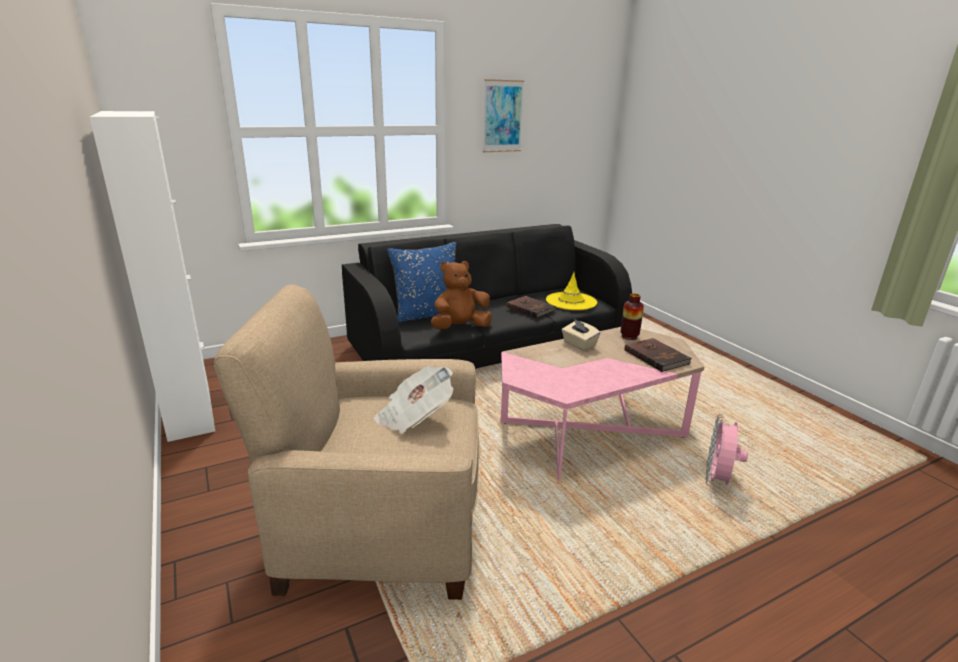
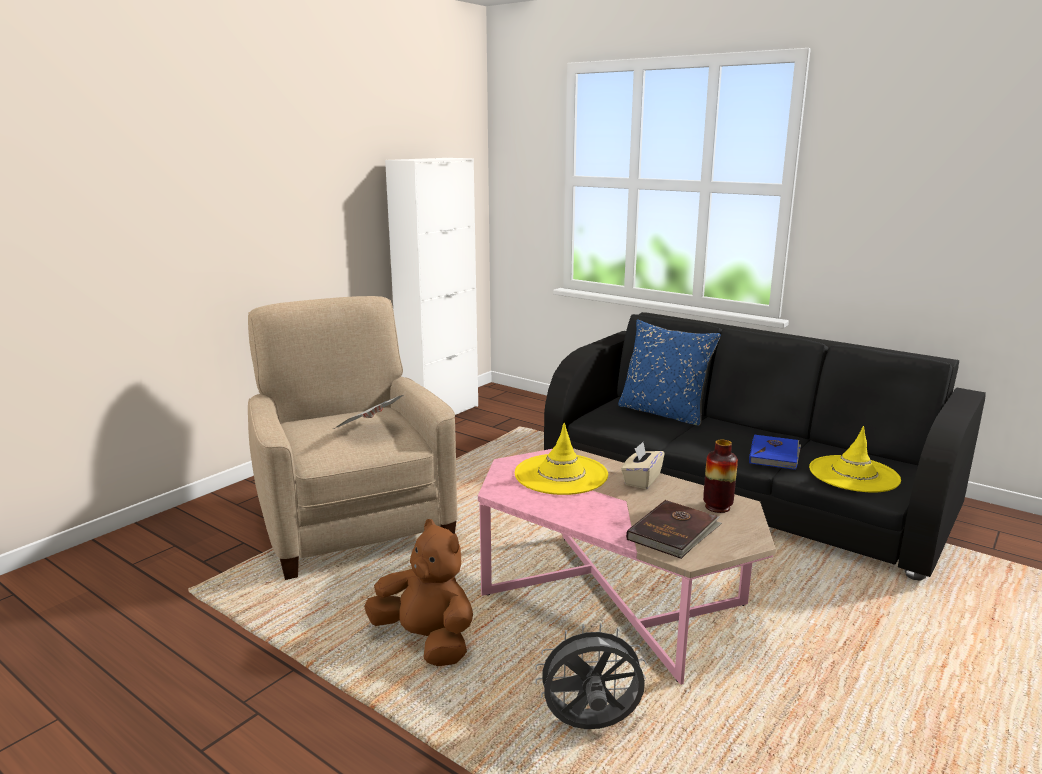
camera: 65 degrees right, 5 degrees down
brown plush toy [431,261,492,329] -> brown plush toy moved to [364,519,473,666]
picture [483,79,524,152] -> none
brown book [507,296,556,318] -> blue book [749,434,801,470]
pink fan [706,414,748,486] -> grey fan [535,623,647,729]
none -> yellow hat [515,423,608,495]

